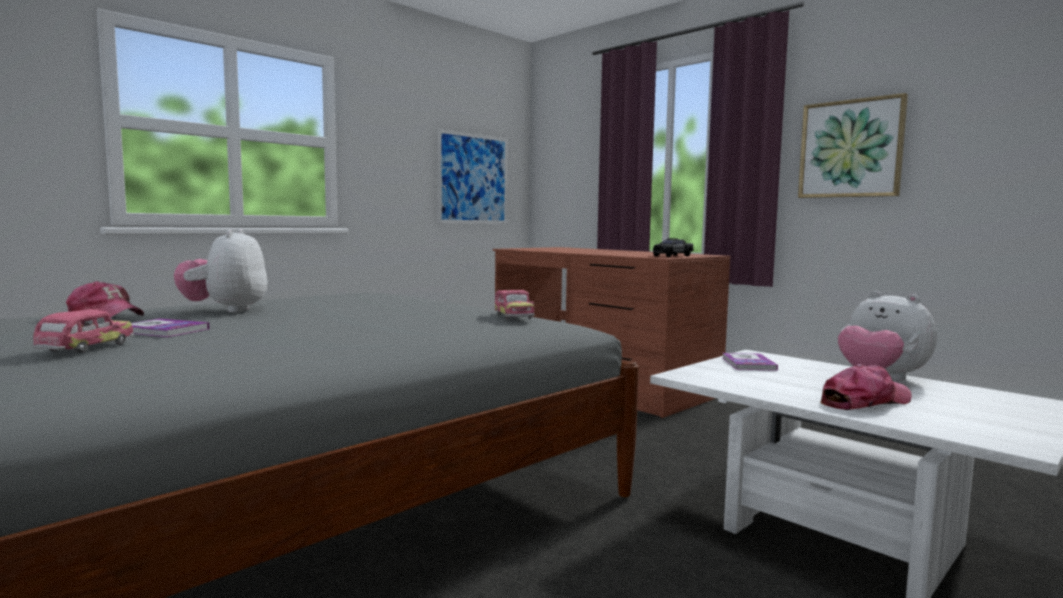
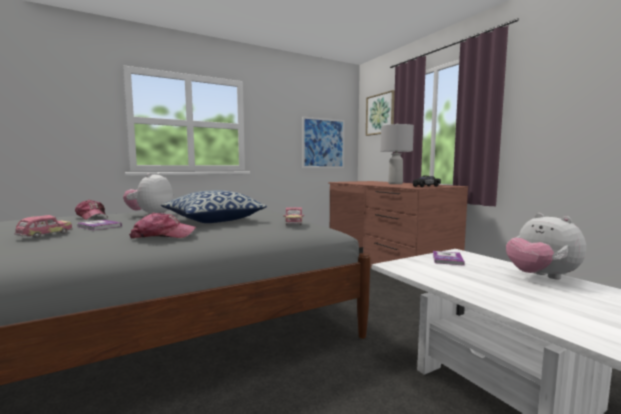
camera: 15 degrees right, 0 degrees up
picture [798,93,908,198] -> picture moved to [366,90,395,136]
cap [820,364,912,410] -> cap moved to [129,213,196,238]
none -> pillow [161,190,267,223]
none -> grey table lamp [381,123,414,184]

